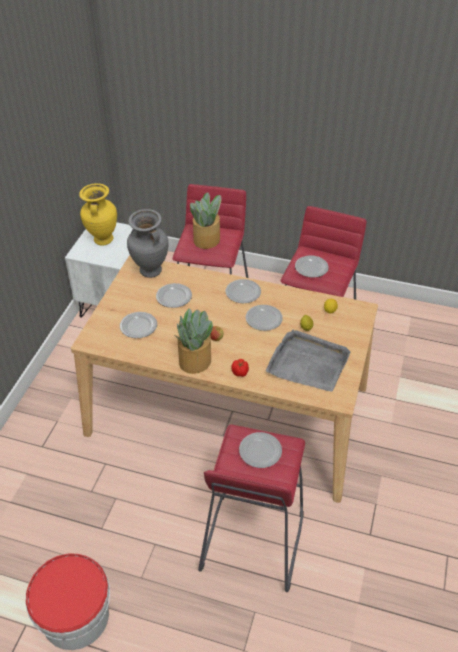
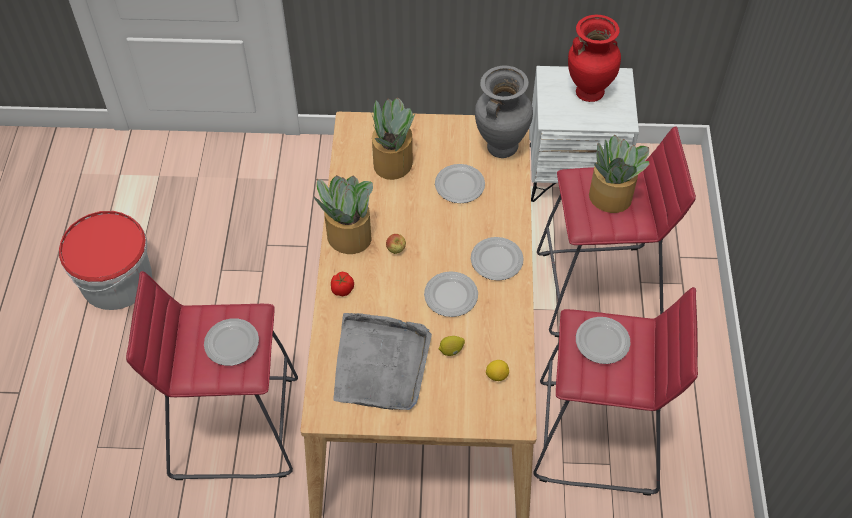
camera: 75 degrees right, 10 degrees up
yellow vase [79,183,117,246] -> red vase [568,15,621,102]
plate [120,312,157,338] -> potted plant [371,98,415,180]

